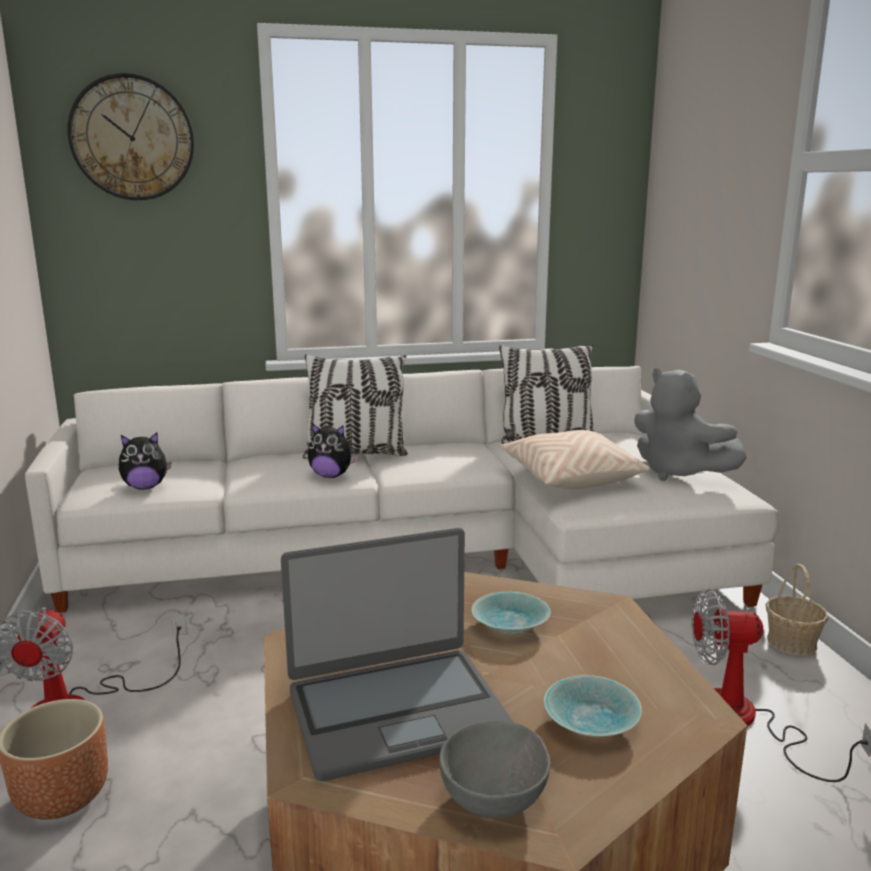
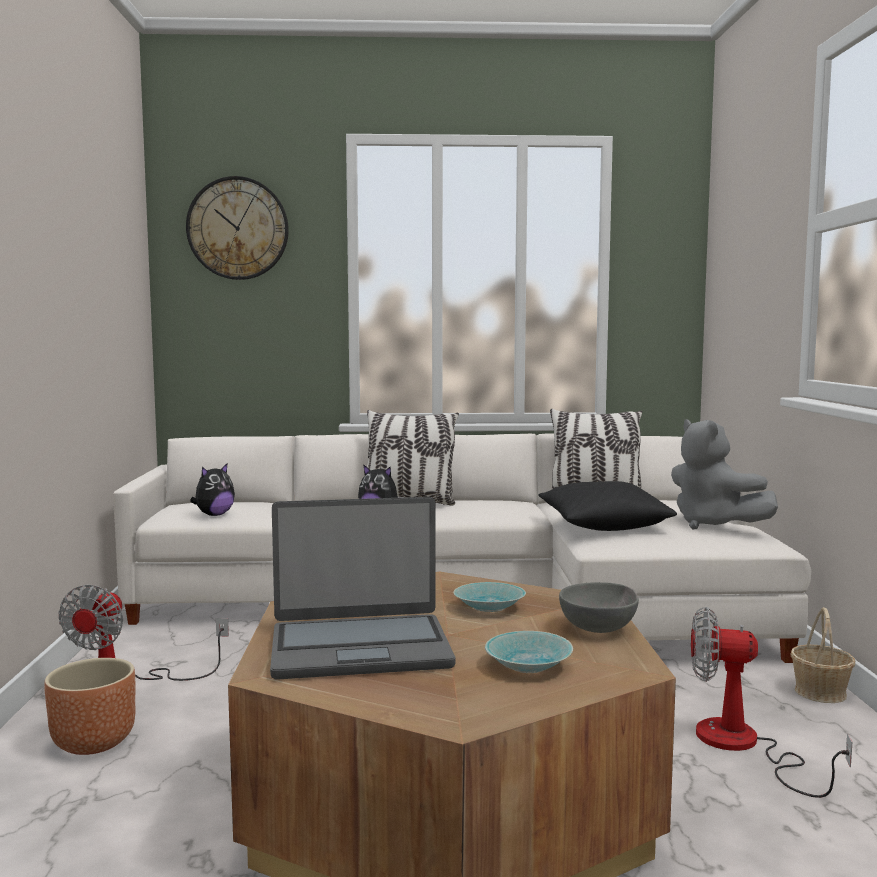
camera: 10 degrees right, 10 degrees down
plush toy [119,432,171,490] -> plush toy turned 45 degrees counterclockwise [190,464,235,516]
grey bowl [439,721,550,818] -> grey bowl moved to [559,582,639,633]
beige pillow [499,430,650,489] -> black pillow [538,481,677,531]

